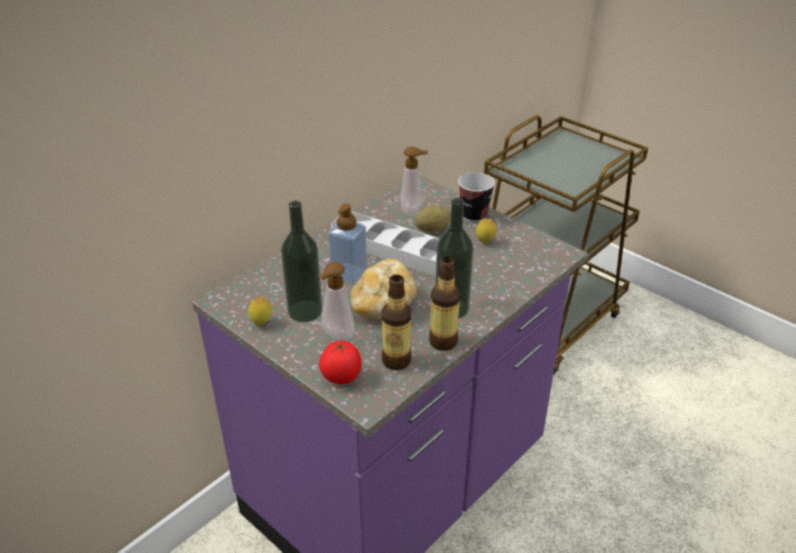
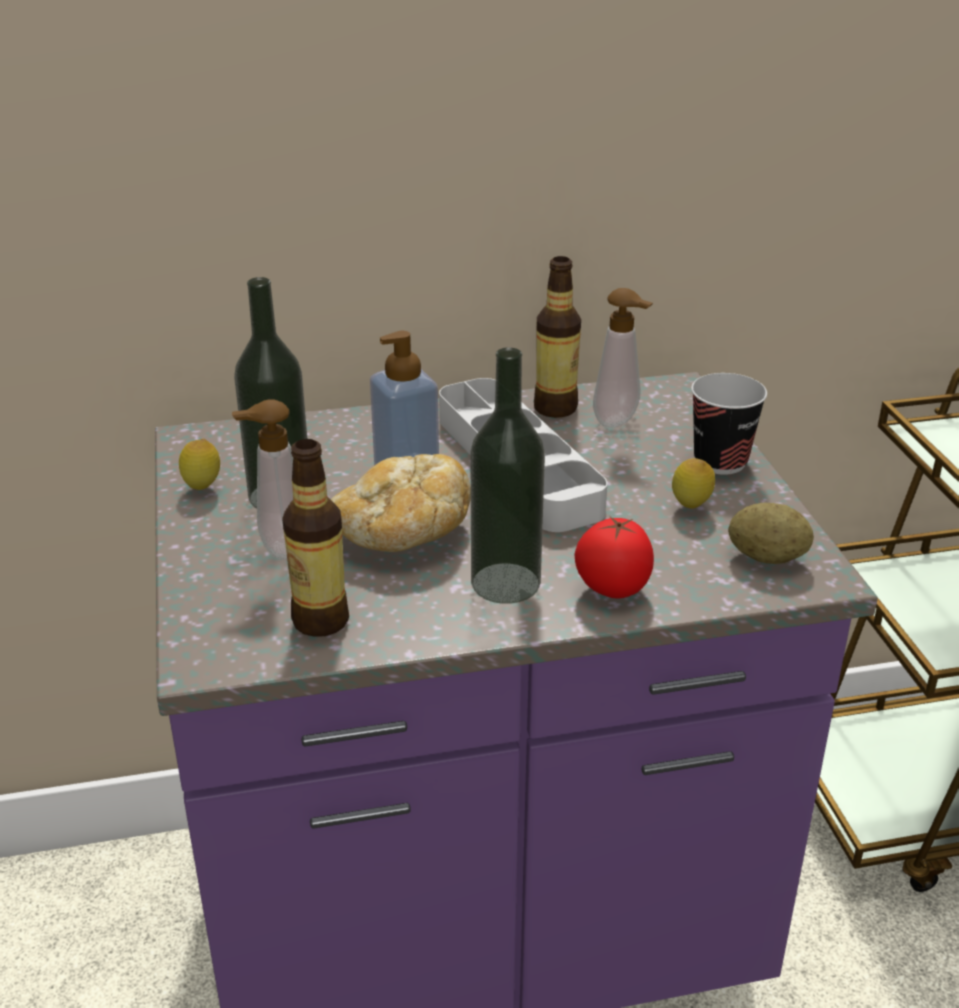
camera: 35 degrees right, 5 degrees down
tomato [319,340,361,384] -> tomato moved to [574,517,654,598]
potato [415,205,450,233] -> potato moved to [728,503,814,564]
bottle [429,257,460,351] -> bottle moved to [534,256,581,418]

